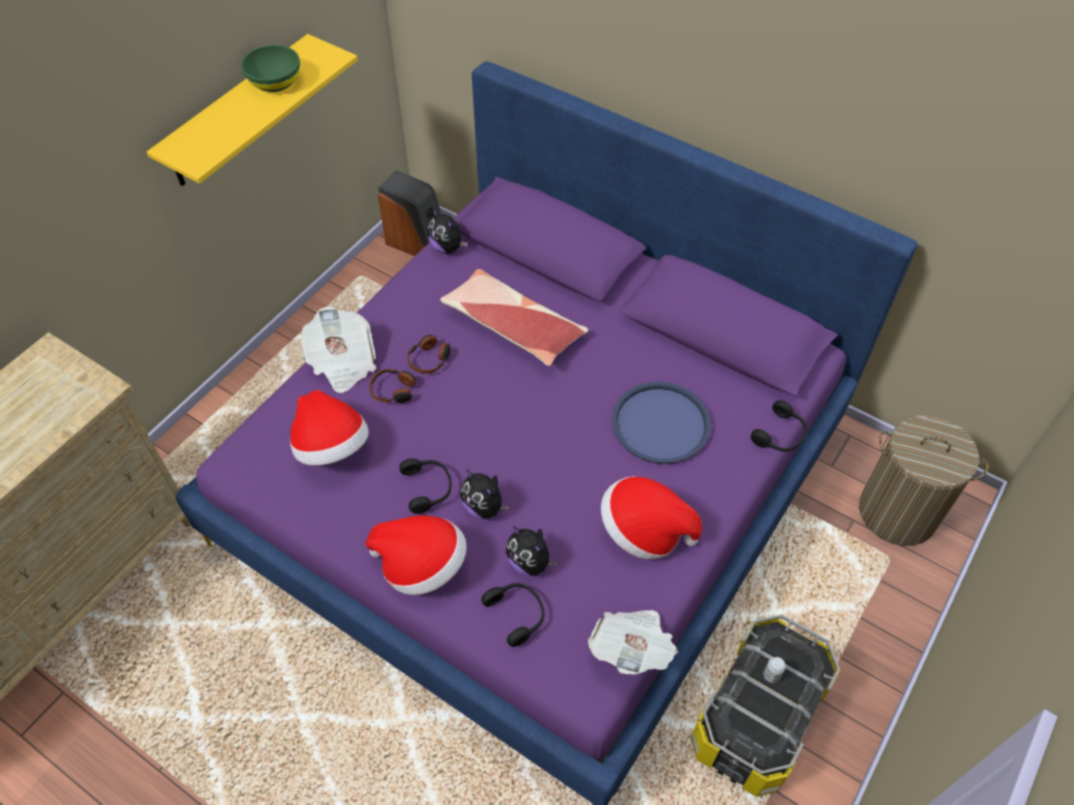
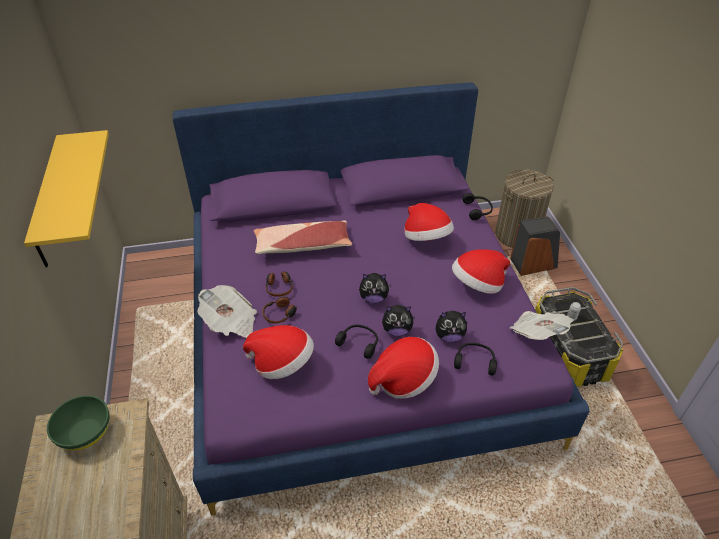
camera: 45 degrees left, 10 degrees down
green bowl [241,45,300,92] -> green bowl moved to [47,395,110,450]
speaker [378,170,441,256] -> speaker moved to [510,217,560,276]
plush toy [427,208,468,254] -> plush toy moved to [359,273,391,303]
blue tray [612,382,711,464] -> hat [404,203,454,241]

